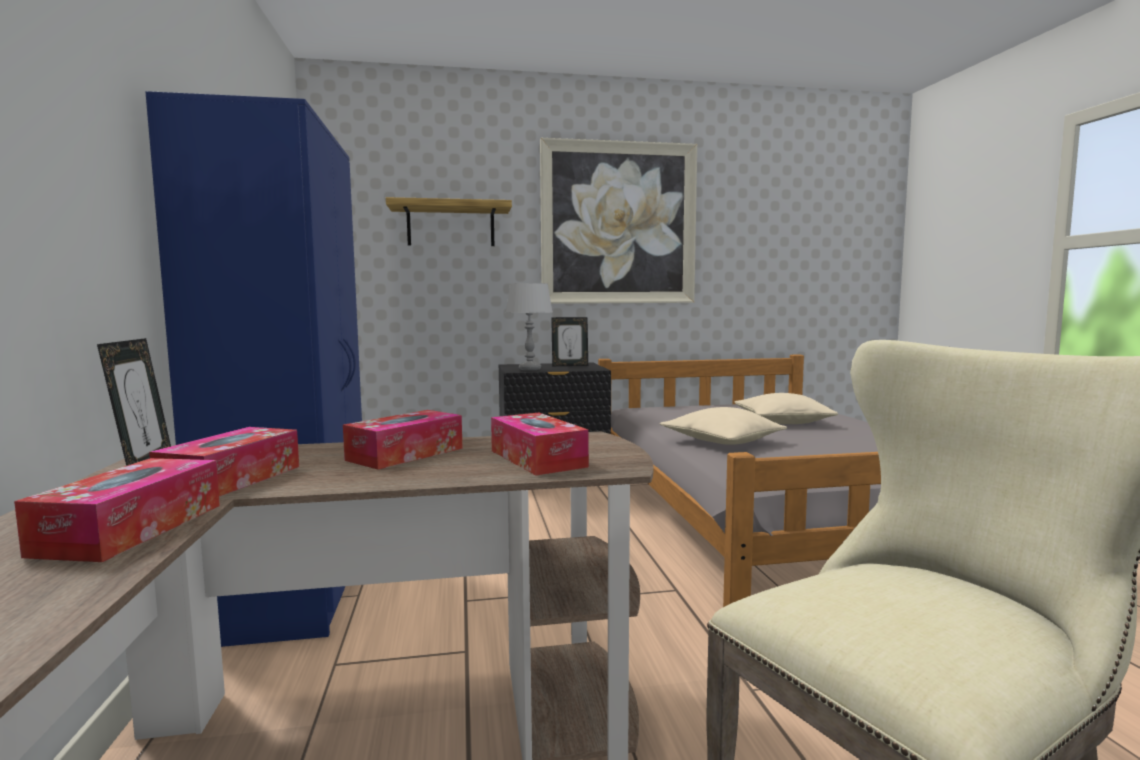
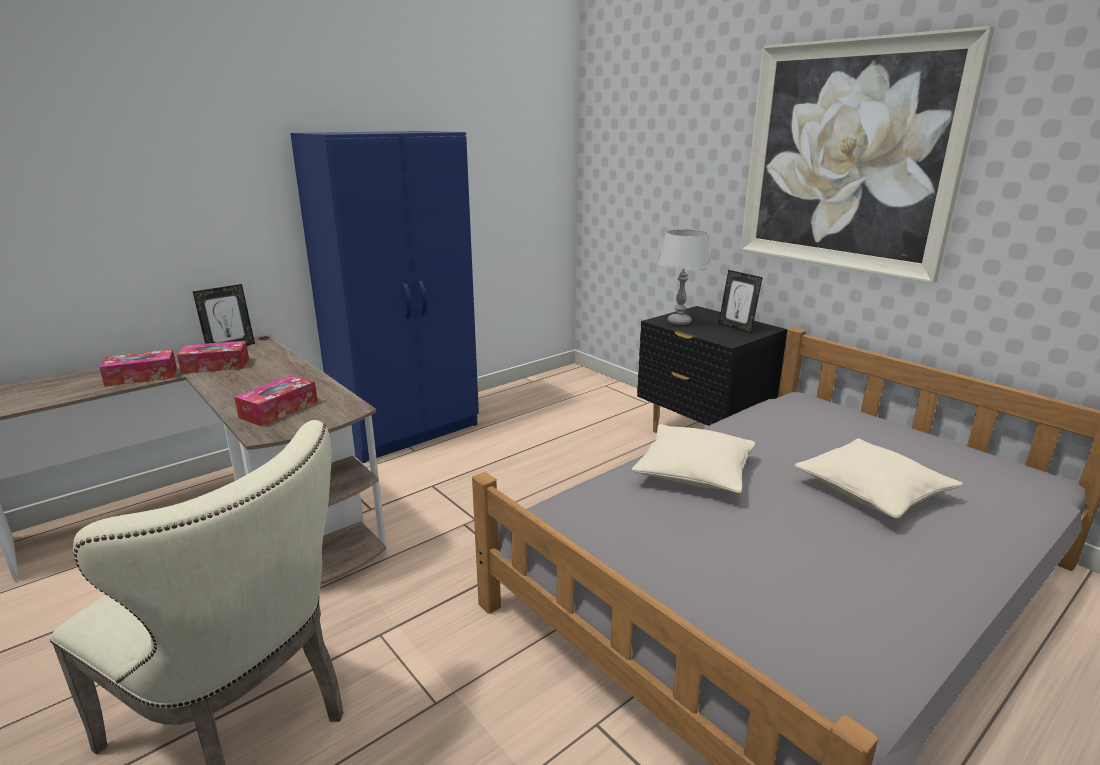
camera: 60 degrees right, 15 degrees up
tissue box [343,410,463,470] -> none
shelf [386,197,512,246] -> none

